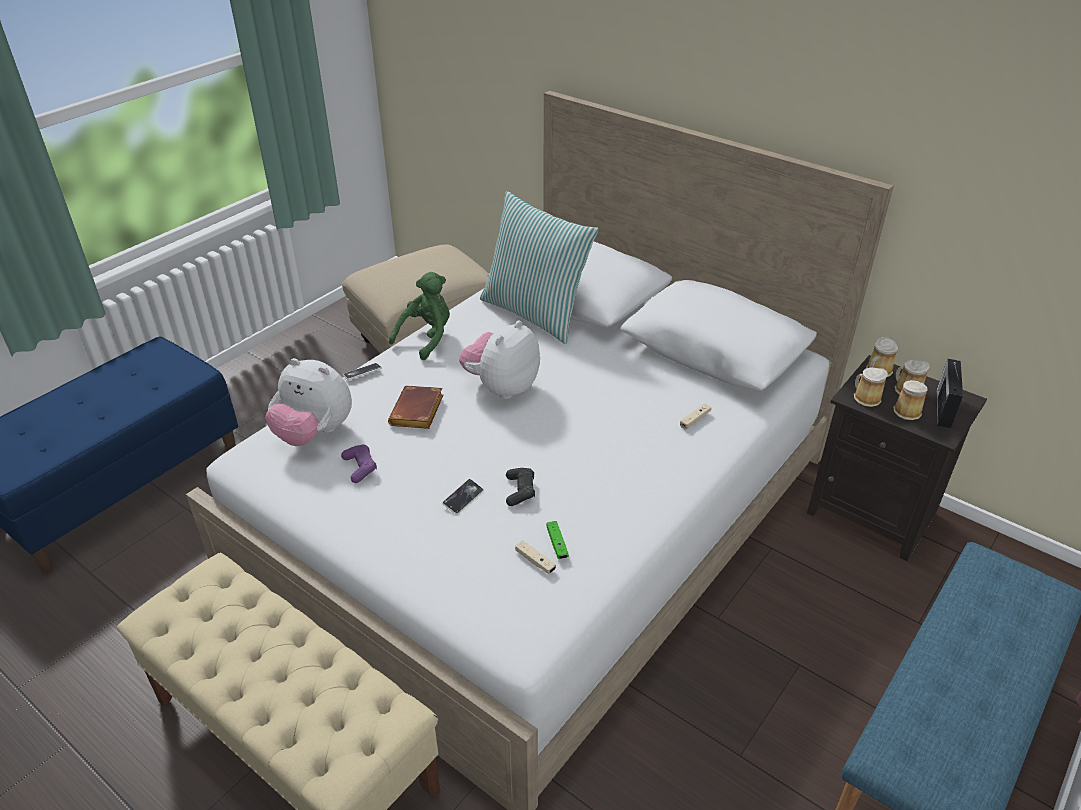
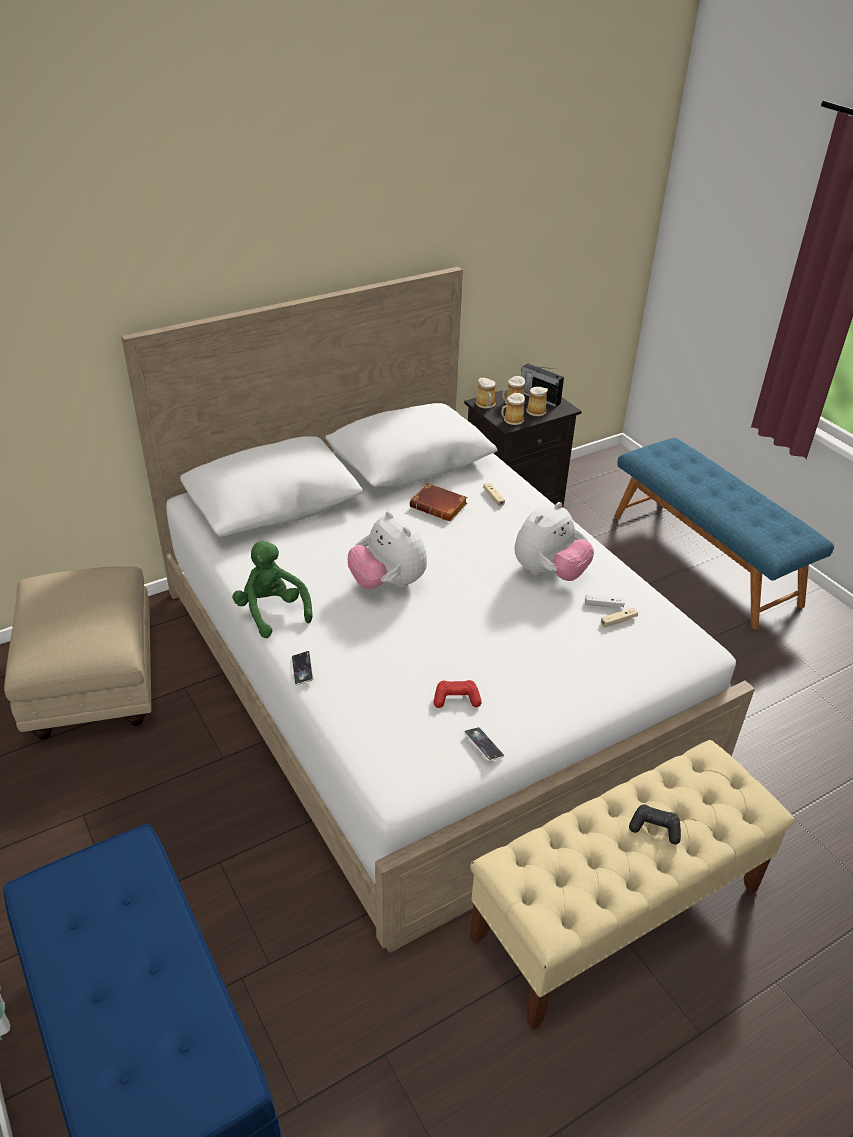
camera: 70 degrees left, 0 degrees up
plush toy [266,358,352,446] -> plush toy moved to [515,502,594,581]
purple game controller [341,444,377,483] -> red game controller [434,680,482,708]
brown book [388,386,443,429] -> brown book moved to [409,483,468,522]
phone [442,479,484,515] -> phone moved to [464,727,504,761]
pillow [480,191,599,344] -> none
black game controller [506,468,535,506] -> black game controller moved to [629,805,681,844]
green game controller [547,521,569,559] -> white game controller [585,595,624,607]

